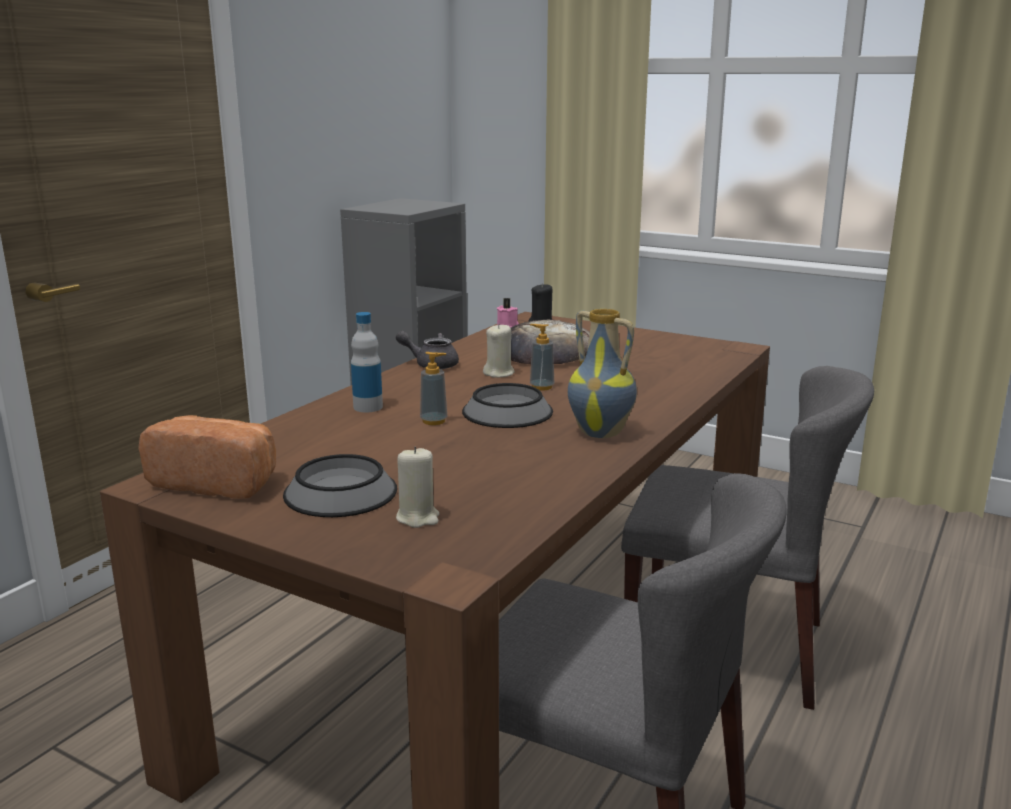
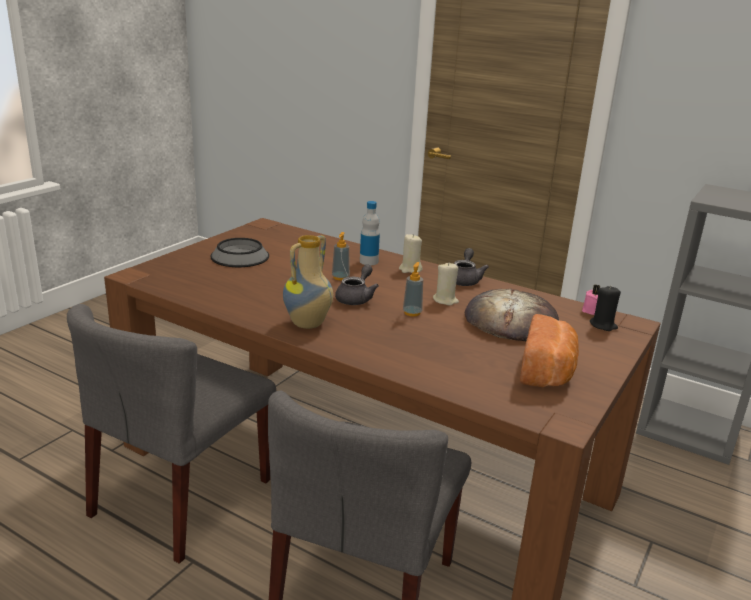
camera: 90 degrees right, 5 degrees up
bread [138,415,276,498] -> bread moved to [520,314,579,387]
beige candle [396,446,439,528] -> beige candle moved to [399,234,422,273]
bowl [462,383,553,428] -> grey teapot [335,264,379,305]

